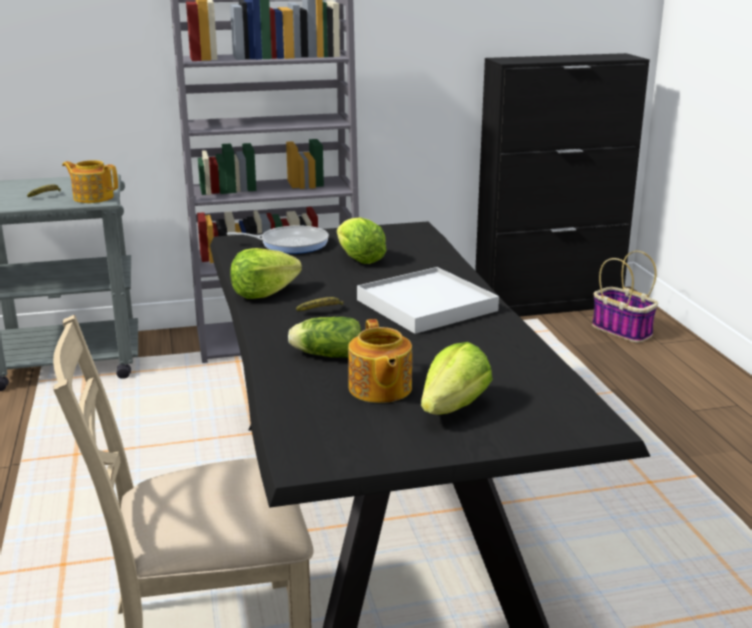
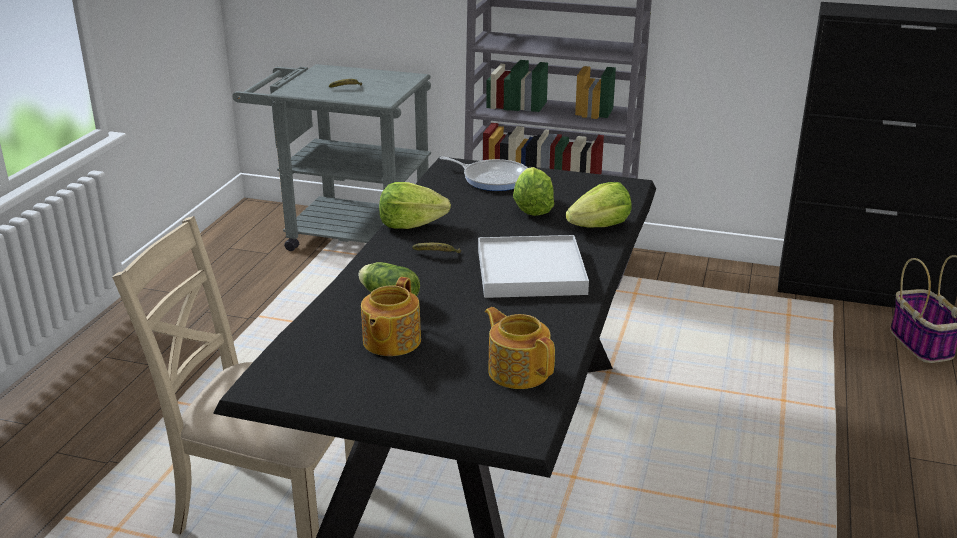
camera: 30 degrees right, 5 degrees up
teapot [62,160,118,203] -> teapot moved to [485,307,555,389]
lettuce [421,342,493,414] -> lettuce moved to [566,182,632,228]

